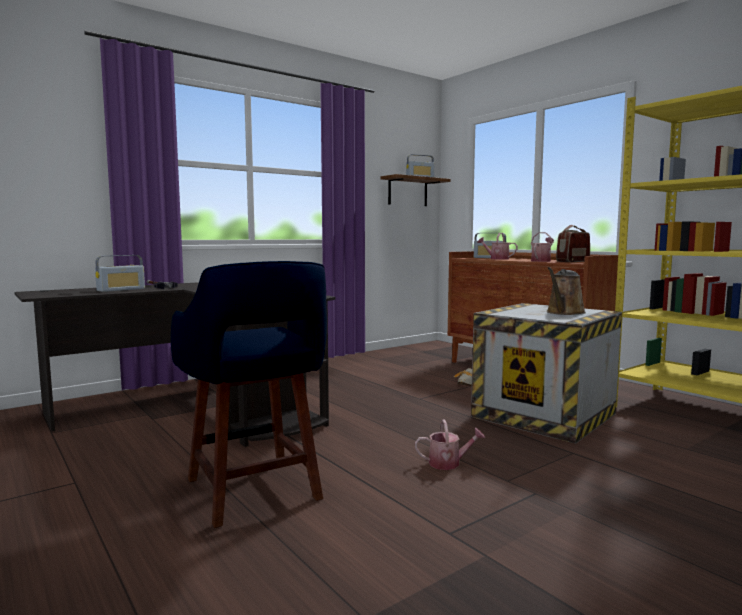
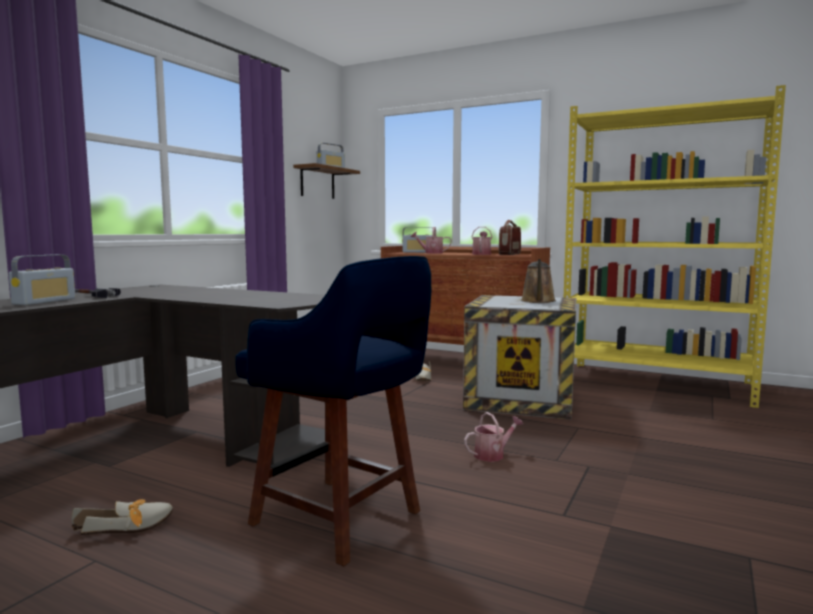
camera: 25 degrees left, 0 degrees up
none -> shoe [72,499,173,535]

